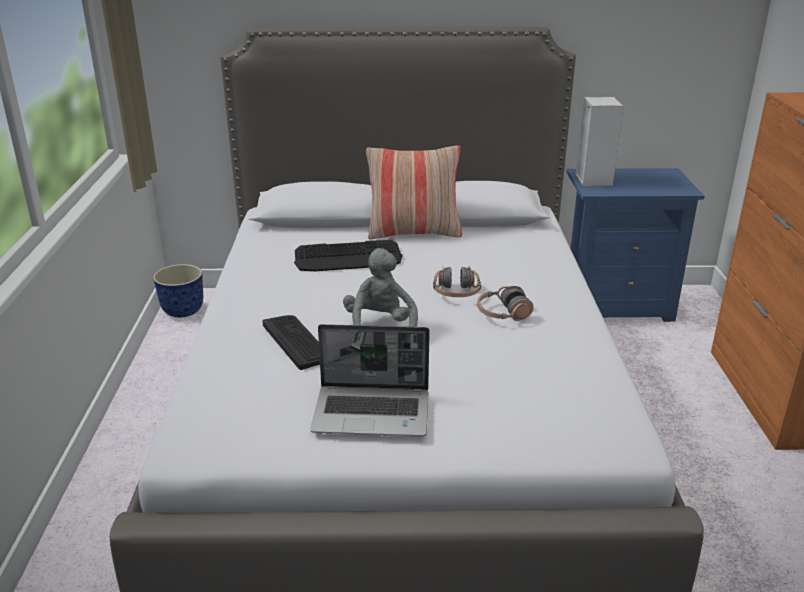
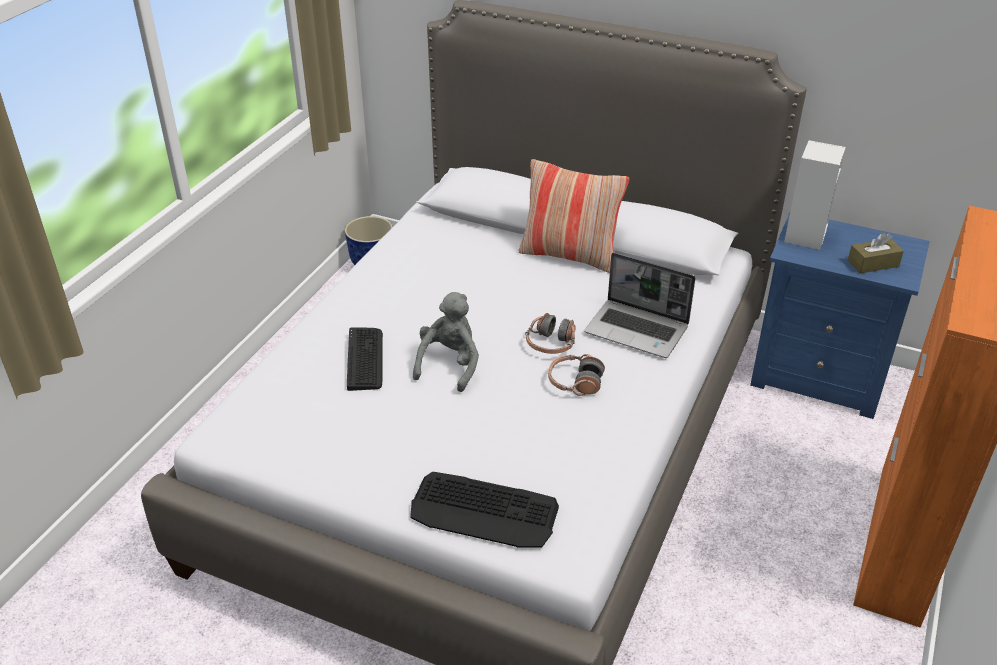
camera: 25 degrees right, 10 degrees up
keyboard [294,240,402,272] -> keyboard moved to [410,472,559,548]
laptop [310,324,430,437] -> laptop moved to [584,253,696,358]
none -> brown tissue box [848,232,904,274]

